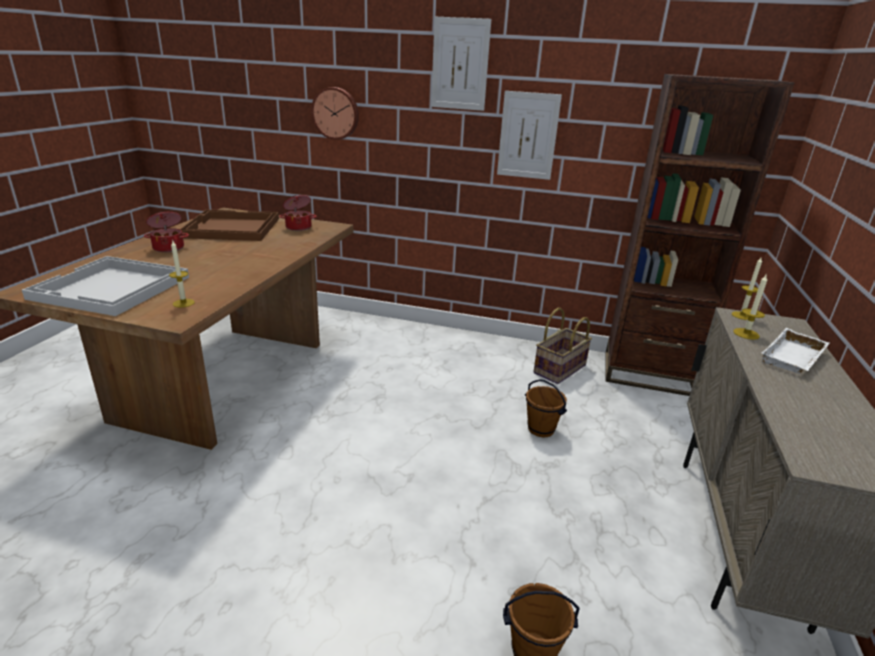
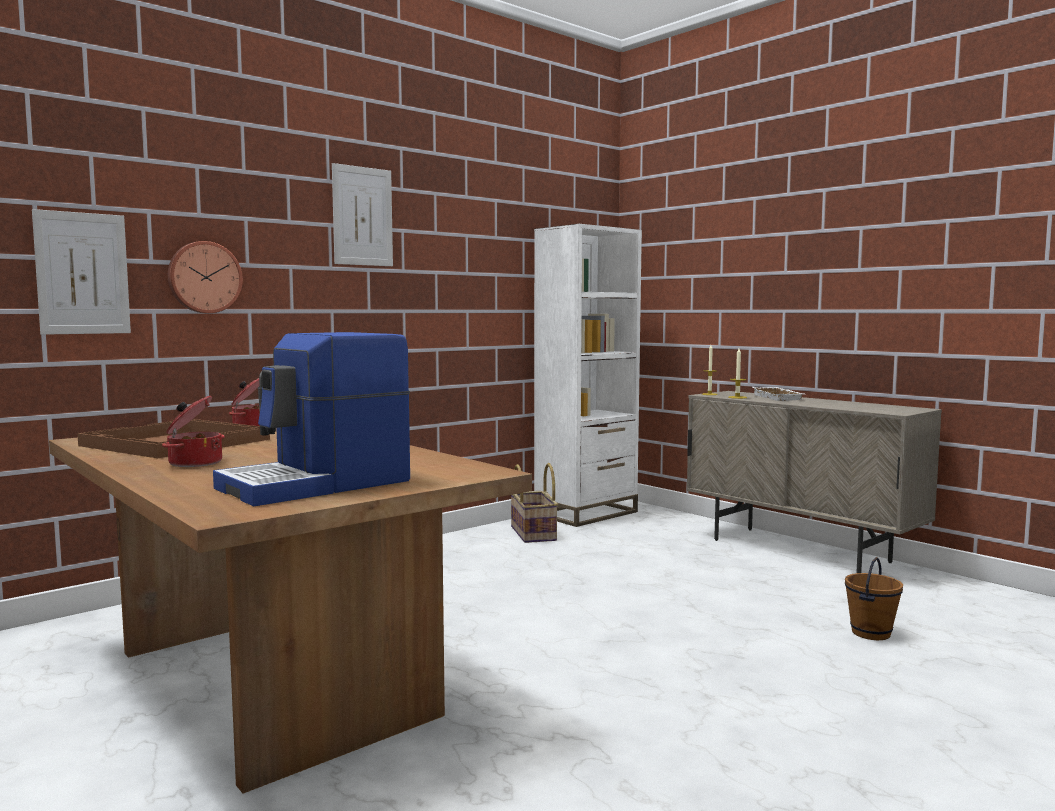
camera: 55 degrees left, 20 degrees down
white tray [22,256,189,316] -> coffee machine [213,332,410,506]
candle [169,241,195,308] -> none
picture [497,91,562,180] -> picture moved to [32,209,131,335]
brown bucket [525,379,567,437] -> none
brown bookcase [605,74,795,396] -> white bookcase [534,224,642,527]

